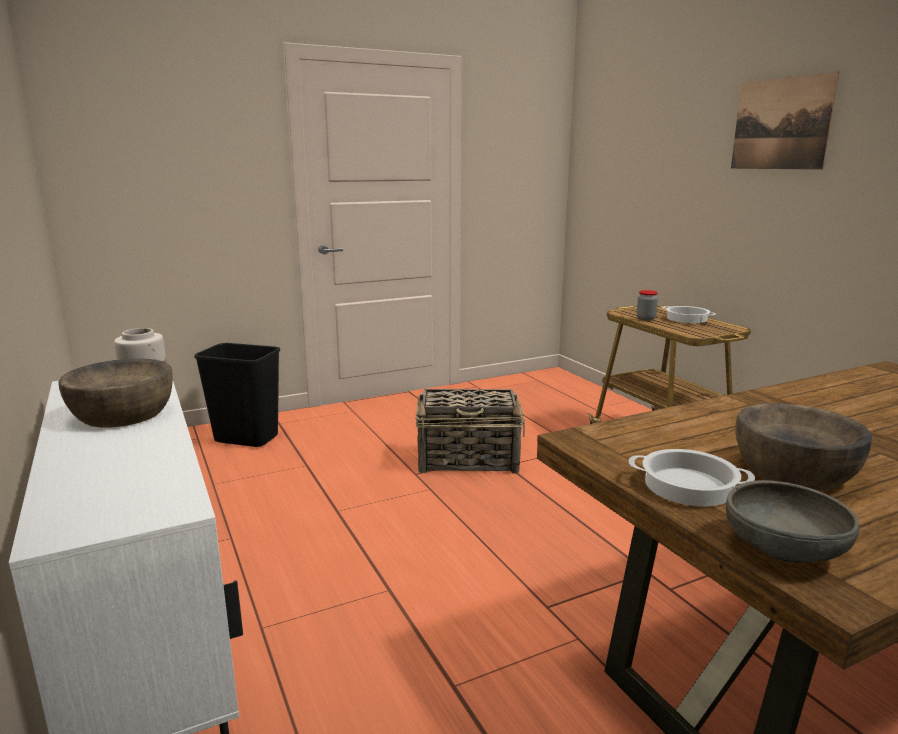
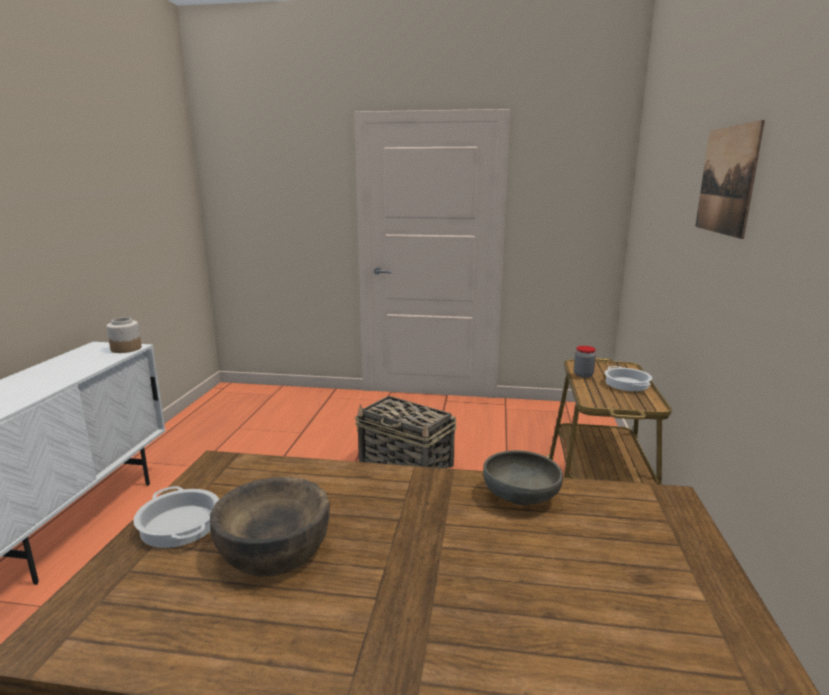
camera: 35 degrees right, 0 degrees up
brown bowl [59,359,173,428] -> none
black trash can [194,343,280,447] -> none
grey bowl [726,480,860,563] -> grey bowl moved to [483,450,563,505]

